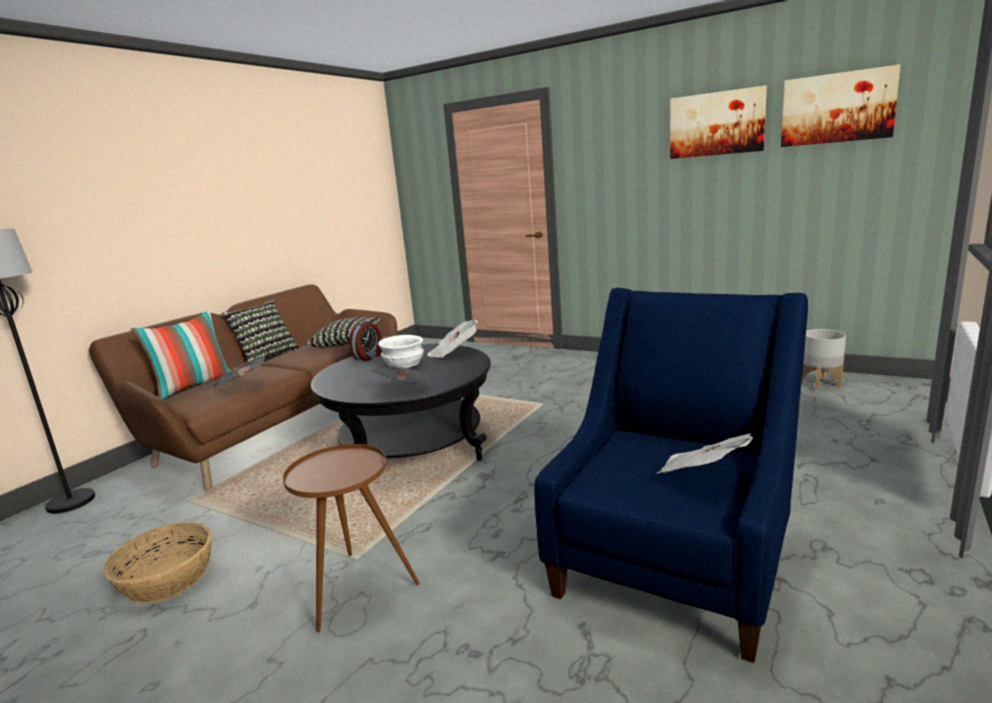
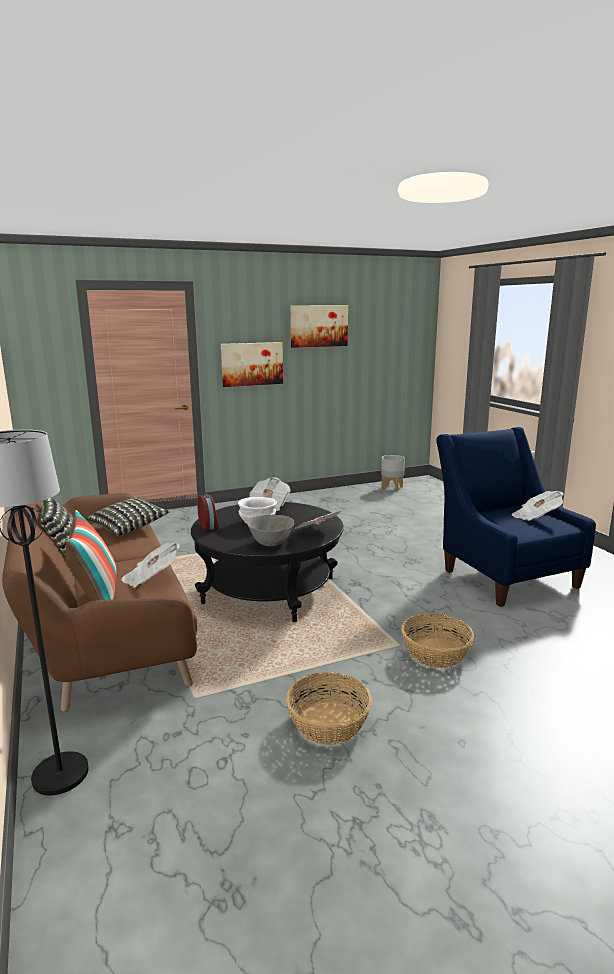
camera: 55 degrees left, 0 degrees up
brown side table [283,444,420,632] -> basket [401,613,474,668]
picture [781,64,901,147] -> picture moved to [221,342,283,387]
none -> grey bowl [247,515,294,546]

